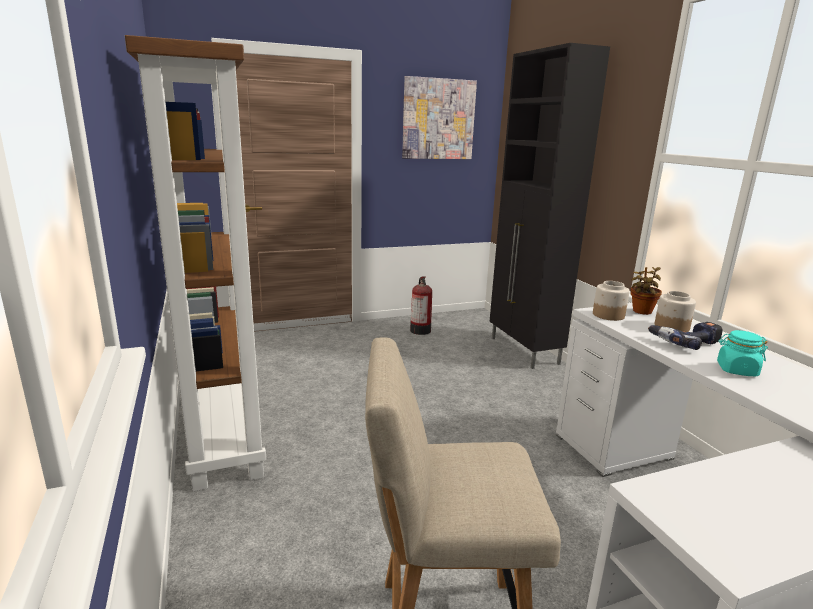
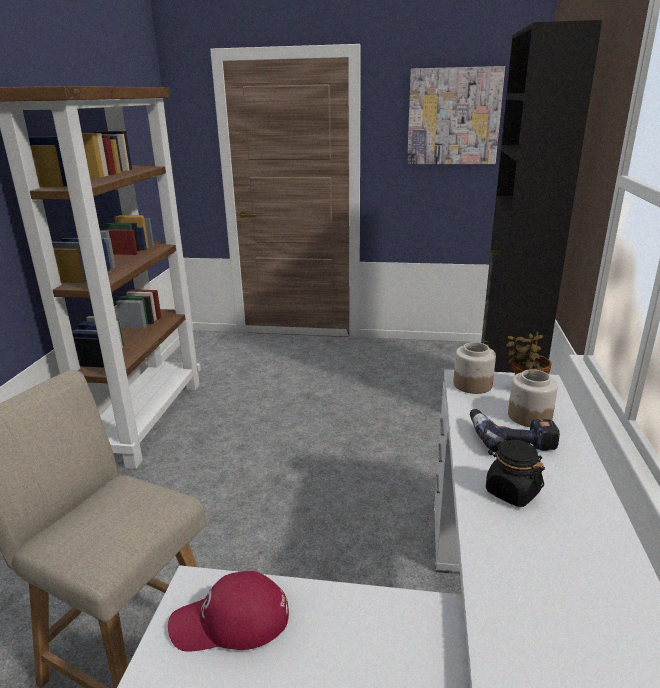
camera: 30 degrees right, 5 degrees up
fire extinguisher [410,276,432,335] -> none
turquoise jar [717,330,768,376] -> black jar [486,440,545,507]
none -> red cap [168,571,289,652]

